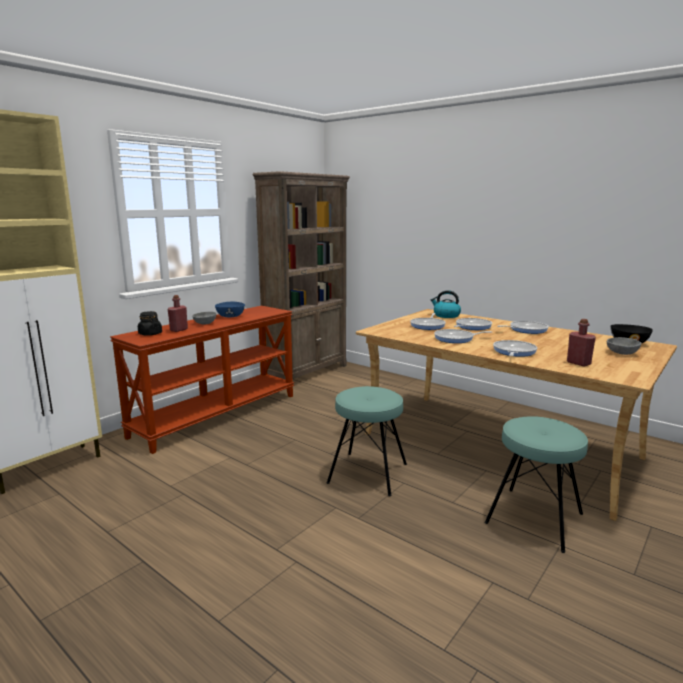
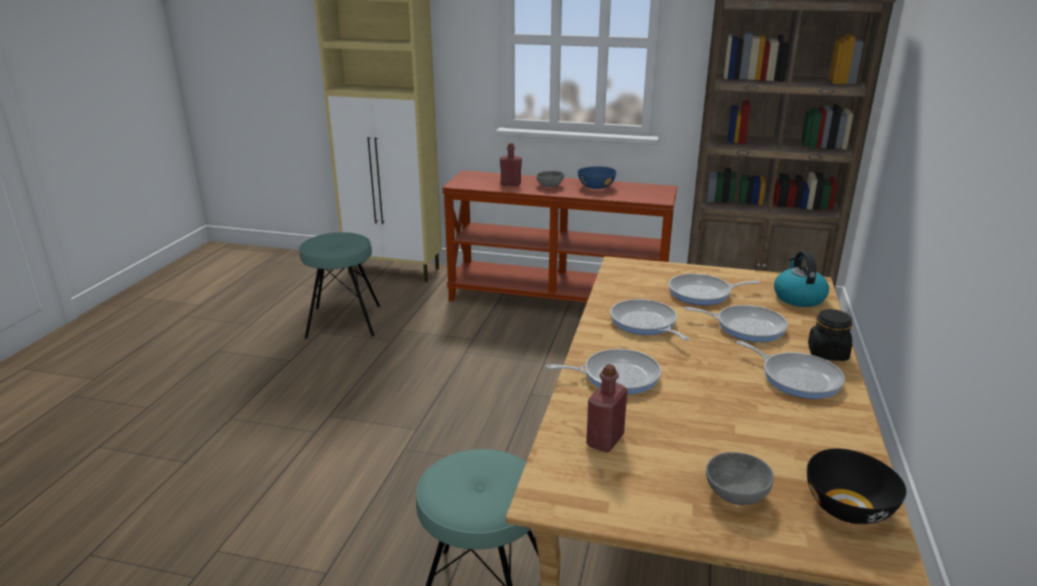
camera: 65 degrees right, 10 degrees up
black jar [138,311,162,336] -> black jar moved to [808,309,852,361]
turquoise stool [327,386,407,497] -> turquoise stool moved to [299,232,380,339]

